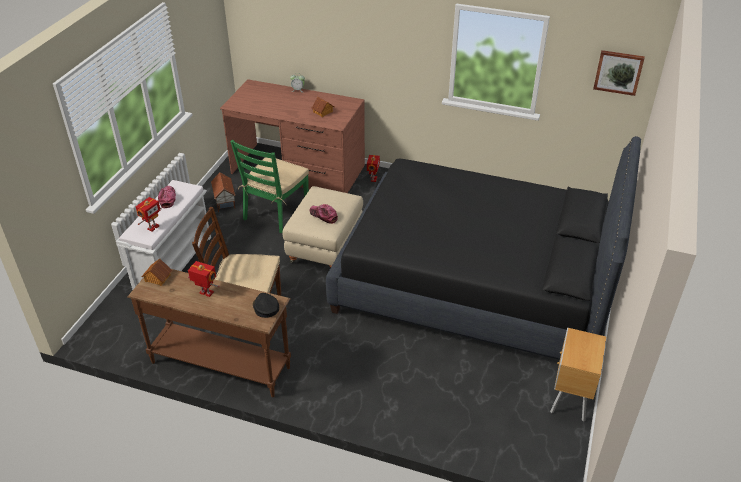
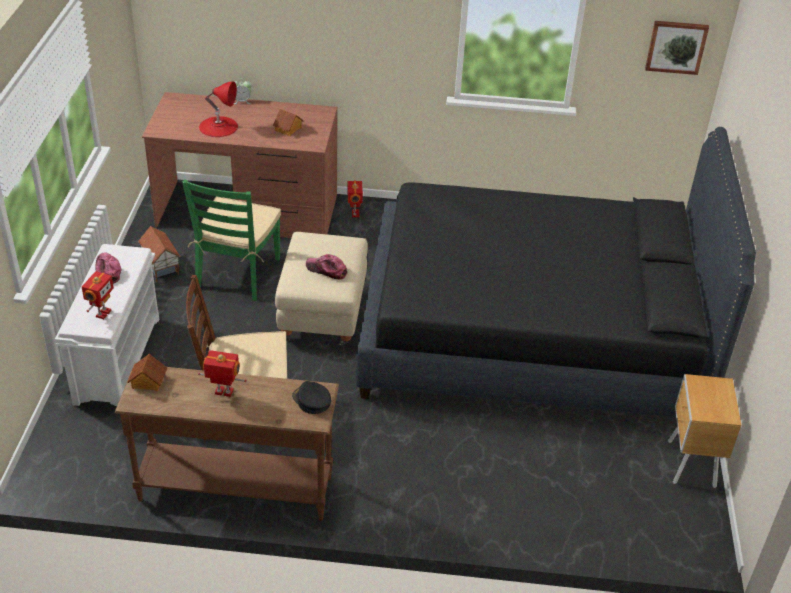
camera: 15 degrees left, 0 degrees up
none -> red table lamp [199,81,238,137]

